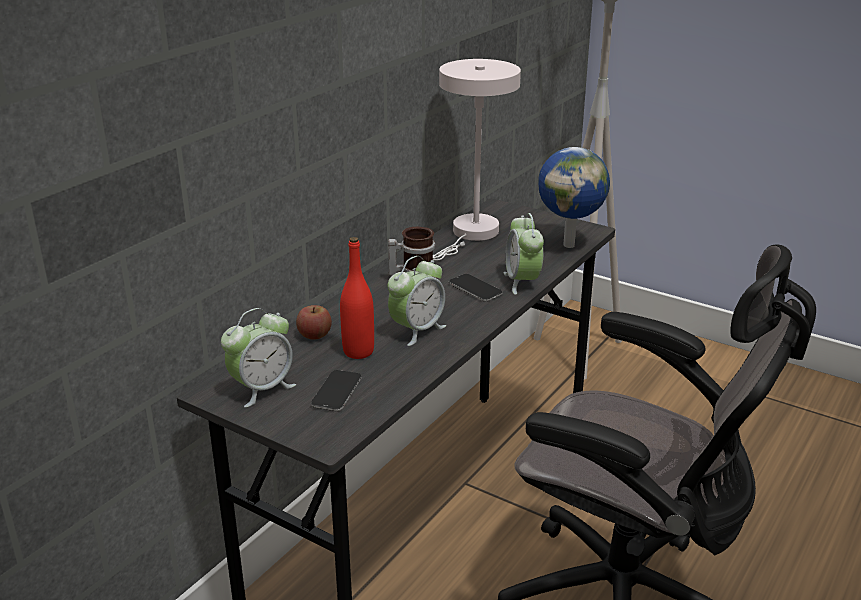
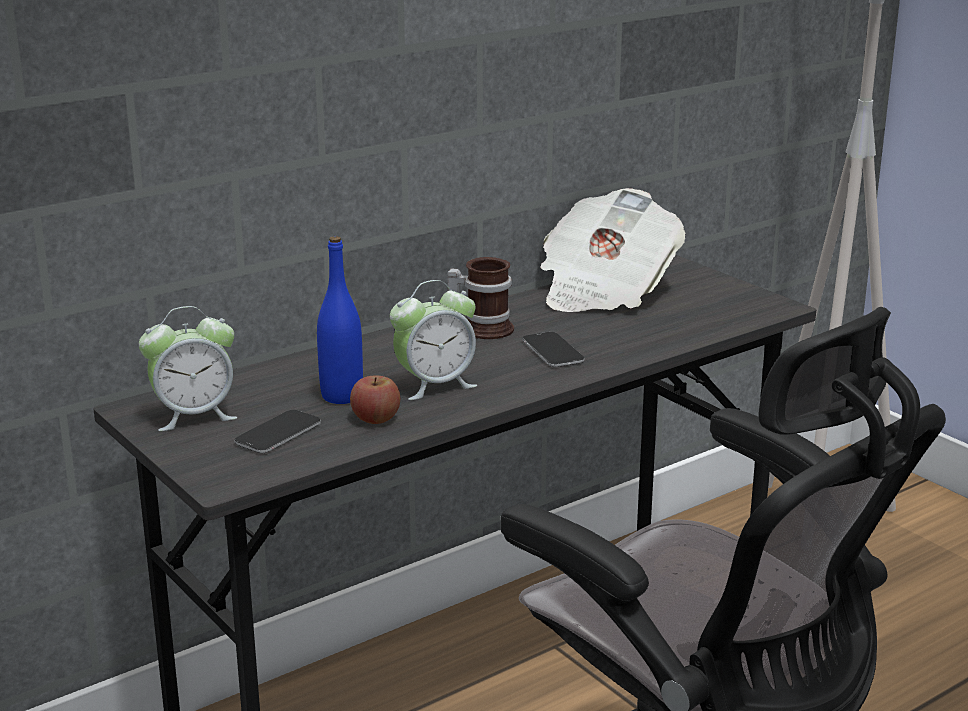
camera: 20 degrees right, 5 degrees down
apple [296,305,332,340] -> apple moved to [350,376,400,424]
red bottle [340,237,374,359] -> blue bottle [317,236,363,404]
white table lamp [433,59,521,260] -> newspaper [541,188,686,312]
alarm clock [504,213,544,295] -> none
globe [538,147,610,248] -> none

